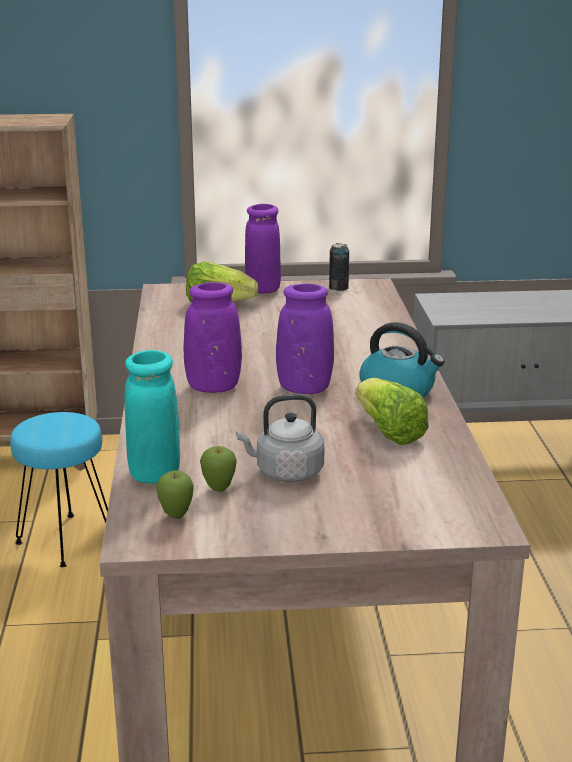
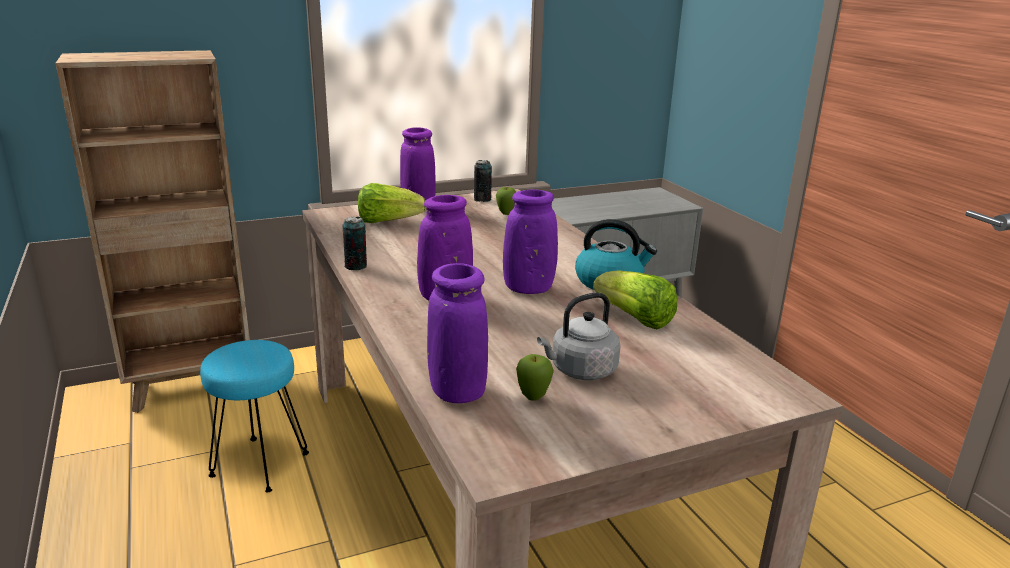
camera: 20 degrees left, 0 degrees up
turquoise vase [124,350,180,484] -> purple vase [427,263,488,403]
apple [156,470,194,519] -> apple moved to [496,187,516,215]
none -> can [342,217,367,270]

